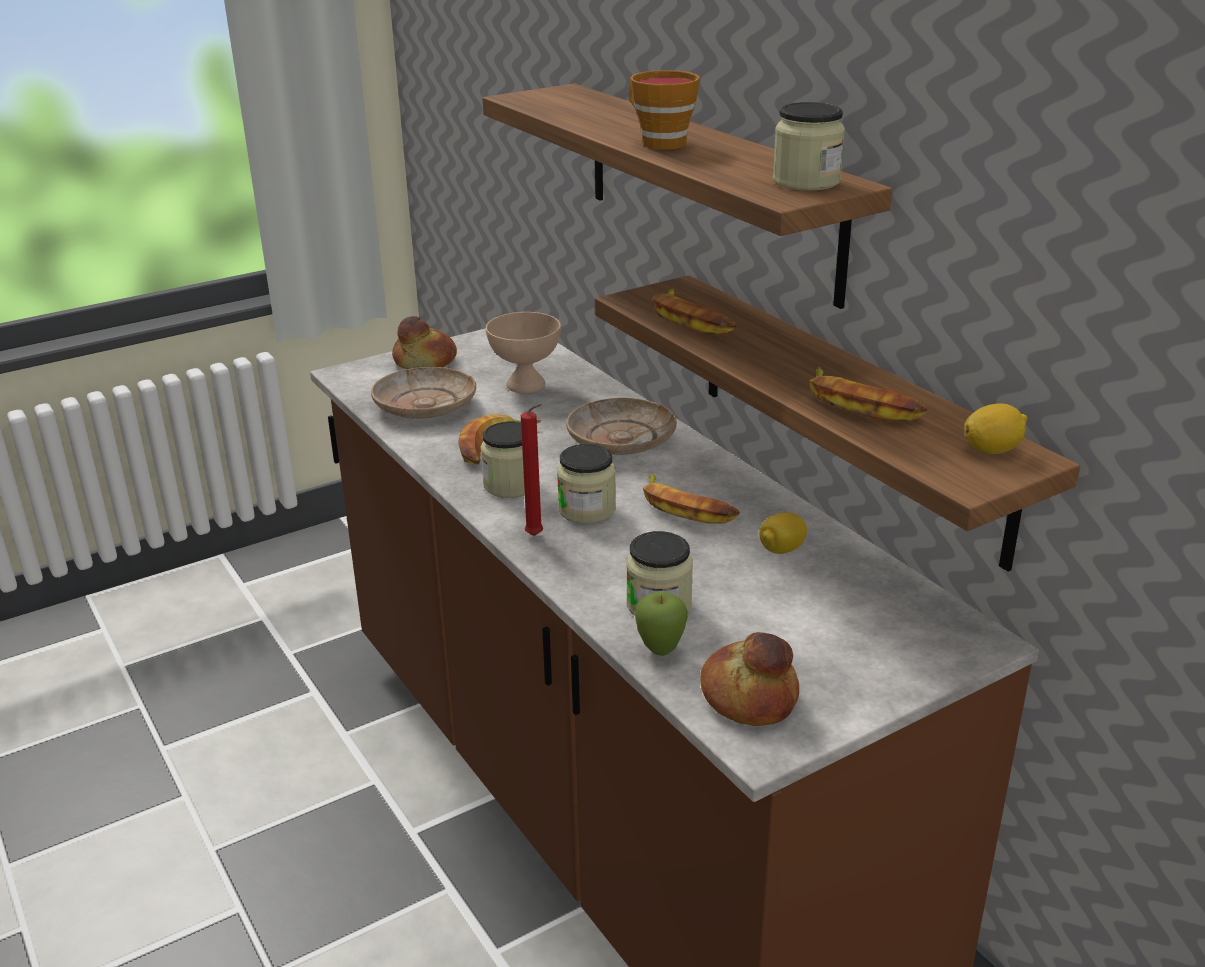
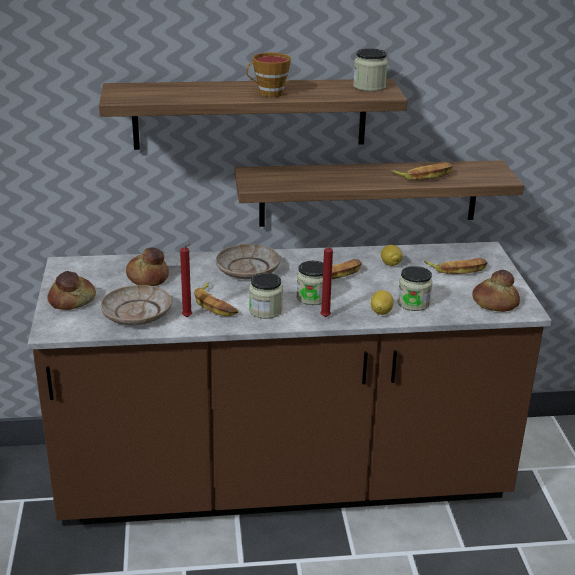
camera: 65 degrees left, 0 degrees up
beige bowl [486,312,561,393] -> bread [126,247,169,286]
apple [635,592,688,656] -> none
banana [653,288,736,334] -> banana moved to [424,258,488,274]
lemon [964,404,1027,454] -> lemon moved to [371,290,394,315]
none -> red candle [180,244,192,317]

